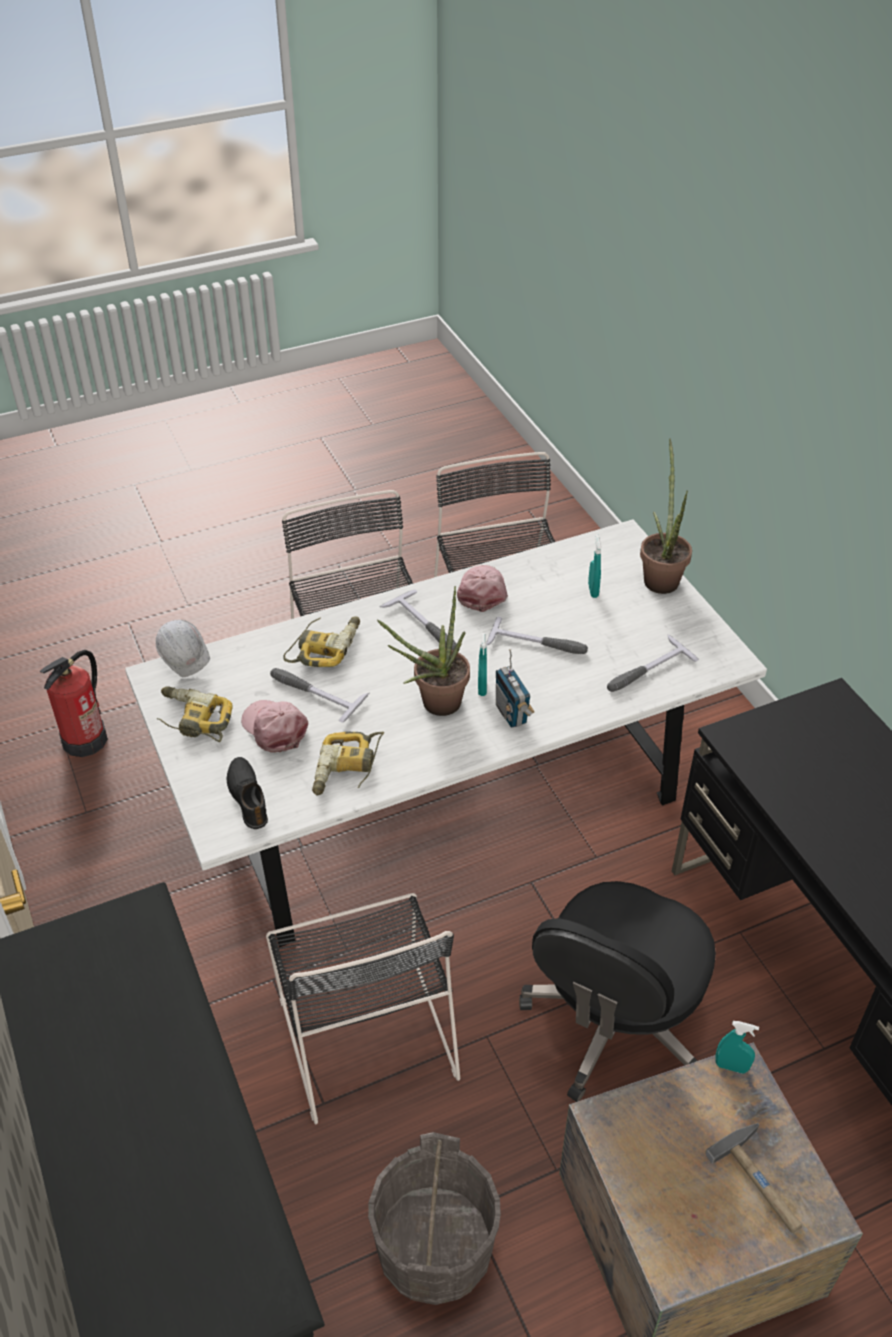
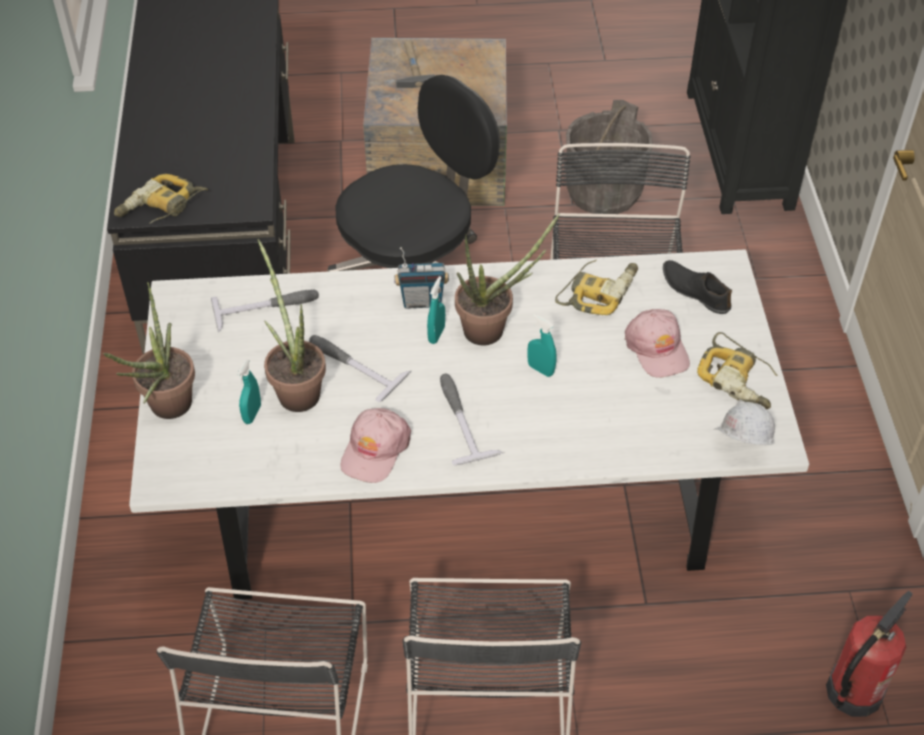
camera: 160 degrees left, 5 degrees up
black shoe [227,757,268,829] -> black shoe turned 135 degrees clockwise [663,260,732,314]
hammer [270,668,369,723] -> none
power drill [283,616,360,667] -> power drill moved to [114,174,208,223]
radio [496,649,535,728] -> radio turned 90 degrees clockwise [394,247,449,309]
turquoise spray bottle [715,1021,759,1074] -> turquoise spray bottle moved to [527,314,557,377]
none -> potted plant [257,239,326,412]

